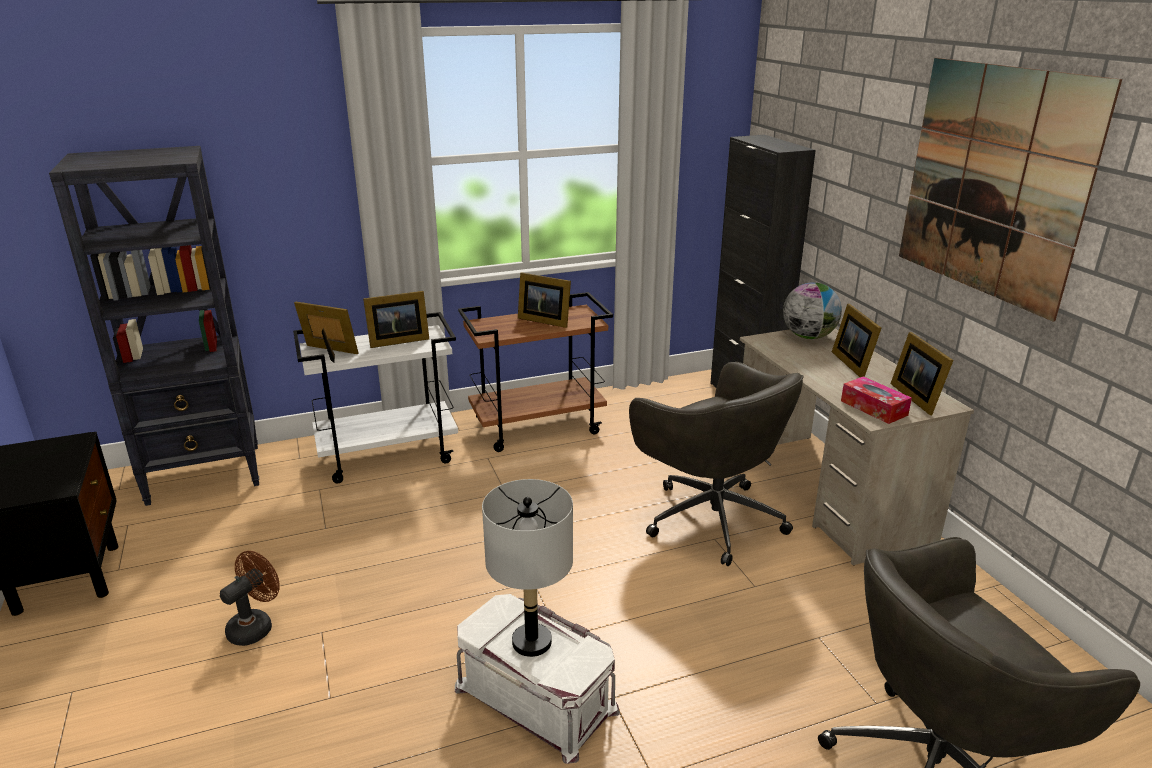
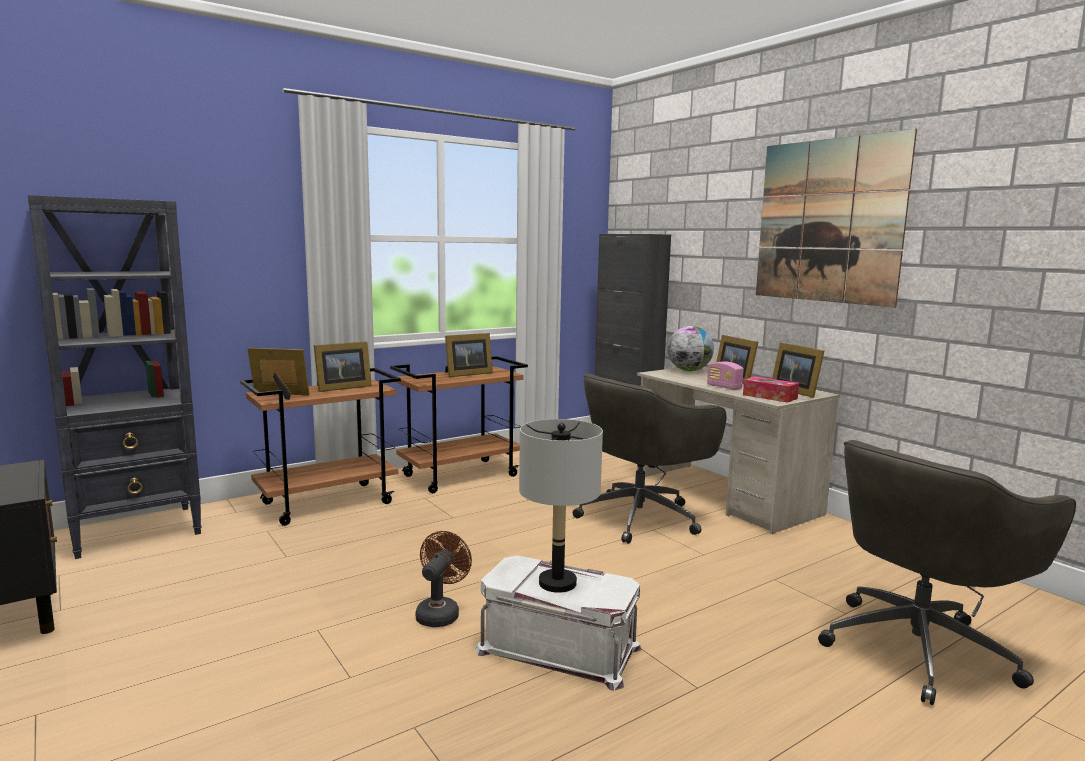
camera: 15 degrees left, 15 degrees down
brown fan [220,551,280,646] -> brown fan moved to [416,531,472,627]
white cart [293,312,458,484] -> brown cart [240,368,401,526]
picture frame [518,272,571,328] -> picture frame turned 45 degrees counterclockwise [445,333,493,377]
grey office chair [629,362,803,566] -> grey office chair turned 105 degrees clockwise [573,374,726,544]
none -> radio [707,361,744,390]

